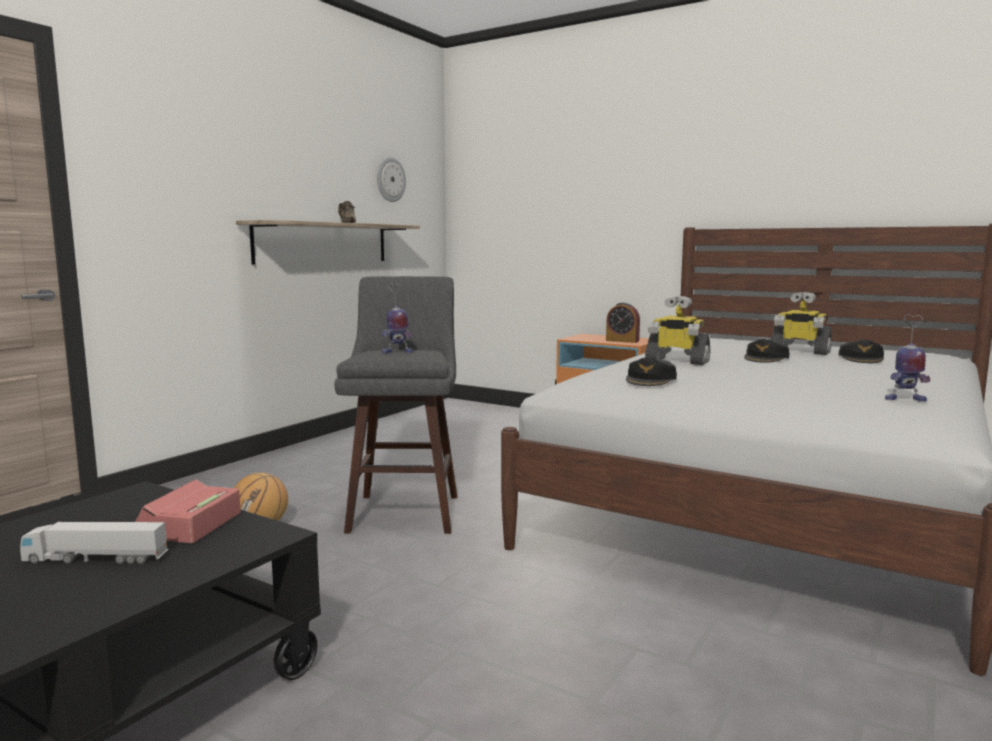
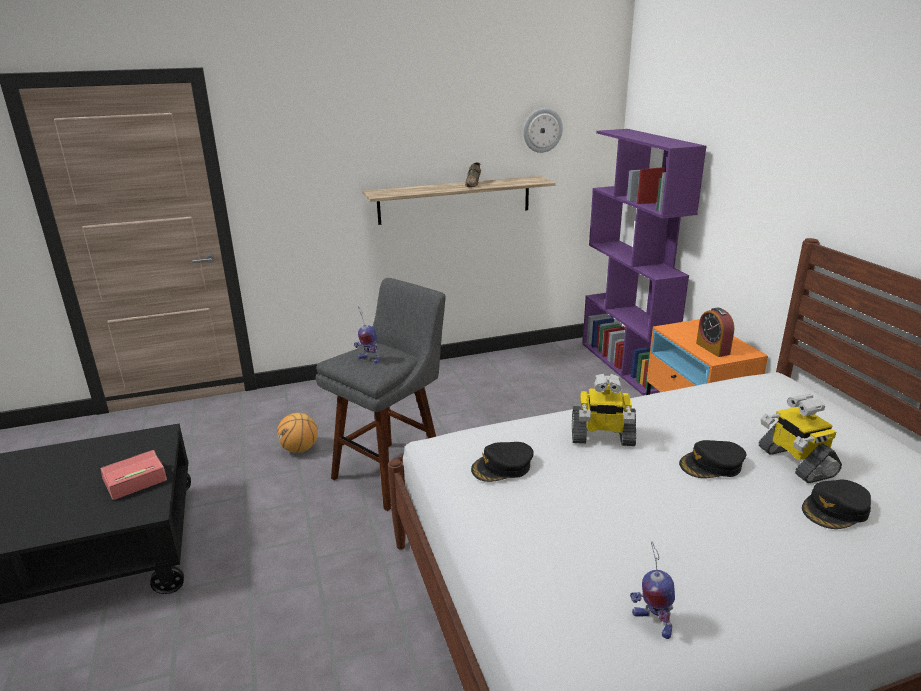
camera: 40 degrees right, 15 degrees up
toy truck [20,522,169,564] -> none
toy robot [645,296,711,365] -> toy robot turned 60 degrees counterclockwise [572,373,636,446]
none -> purple bookcase [582,129,707,395]

